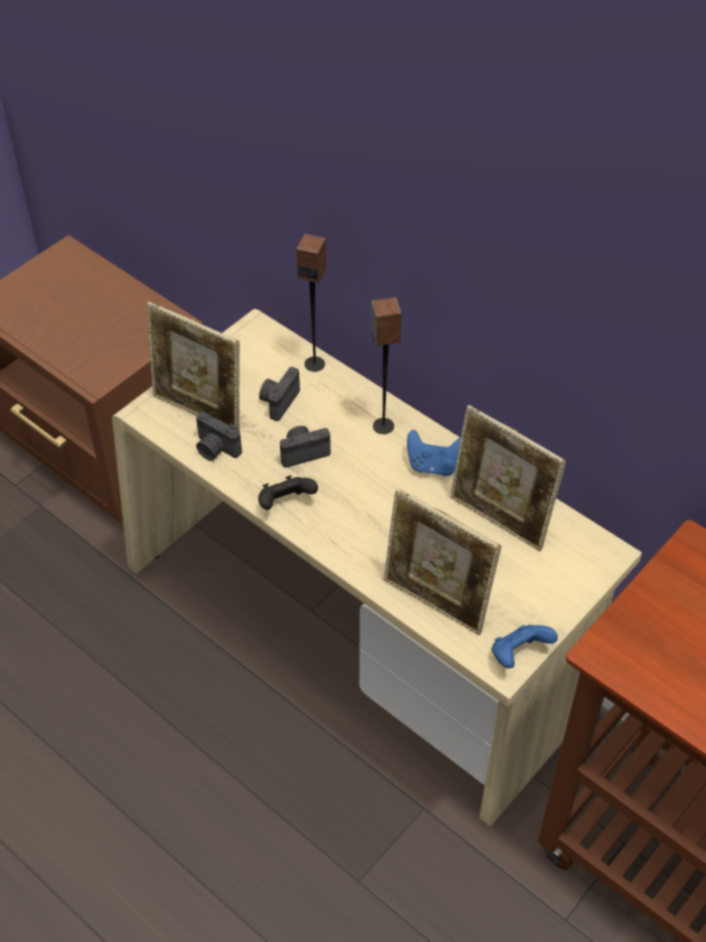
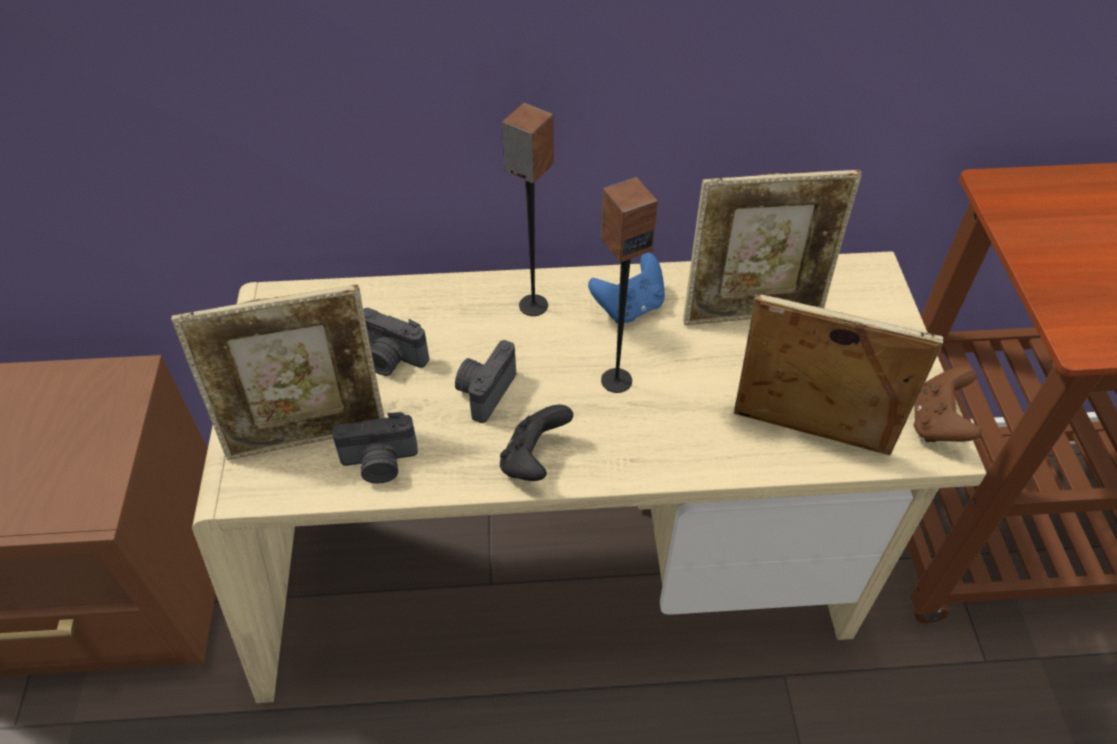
camera: 45 degrees left, 0 degrees up
camera [259,367,300,421] -> camera turned 45 degrees counterclockwise [363,308,429,376]
speaker [296,234,326,372] -> speaker moved to [601,177,658,393]
picture frame [384,488,501,635] -> picture frame turned 150 degrees counterclockwise [734,294,944,455]
blue game controller [492,625,558,668] -> brown game controller [914,367,982,442]

